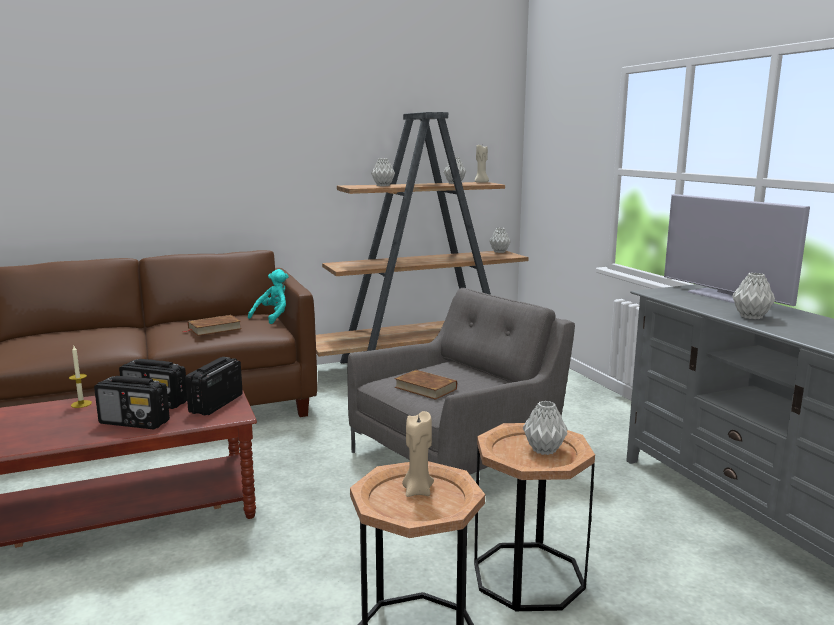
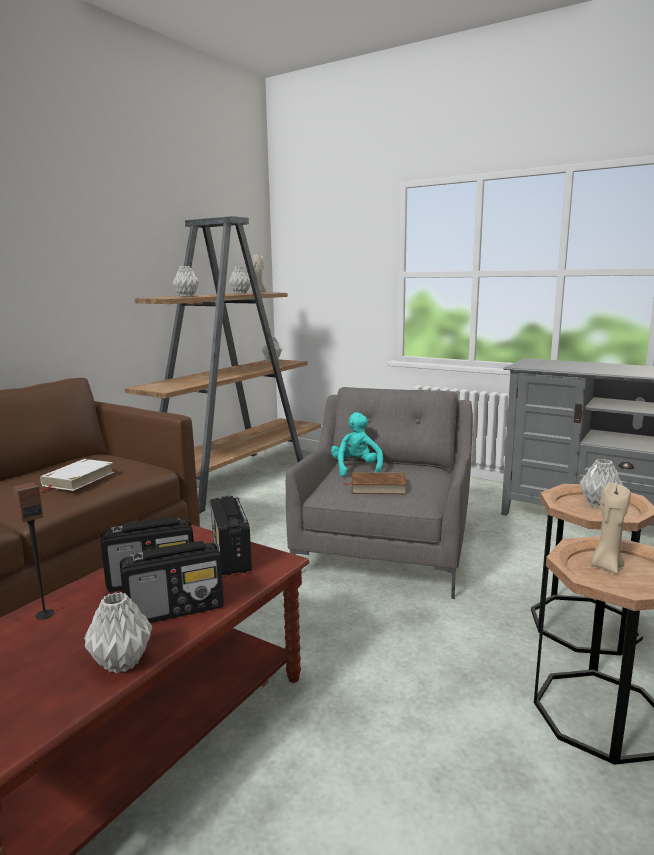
camera: 35 degrees left, 0 degrees up
candle [69,346,92,408] -> speaker [13,482,55,620]
brown book [183,315,242,336] -> white book [41,459,114,491]
turquoise plush toy [248,269,289,324] -> turquoise plush toy moved to [331,412,383,476]
television [664,194,810,306] -> none
grey vase [732,273,775,319] -> grey vase moved to [84,592,152,673]

